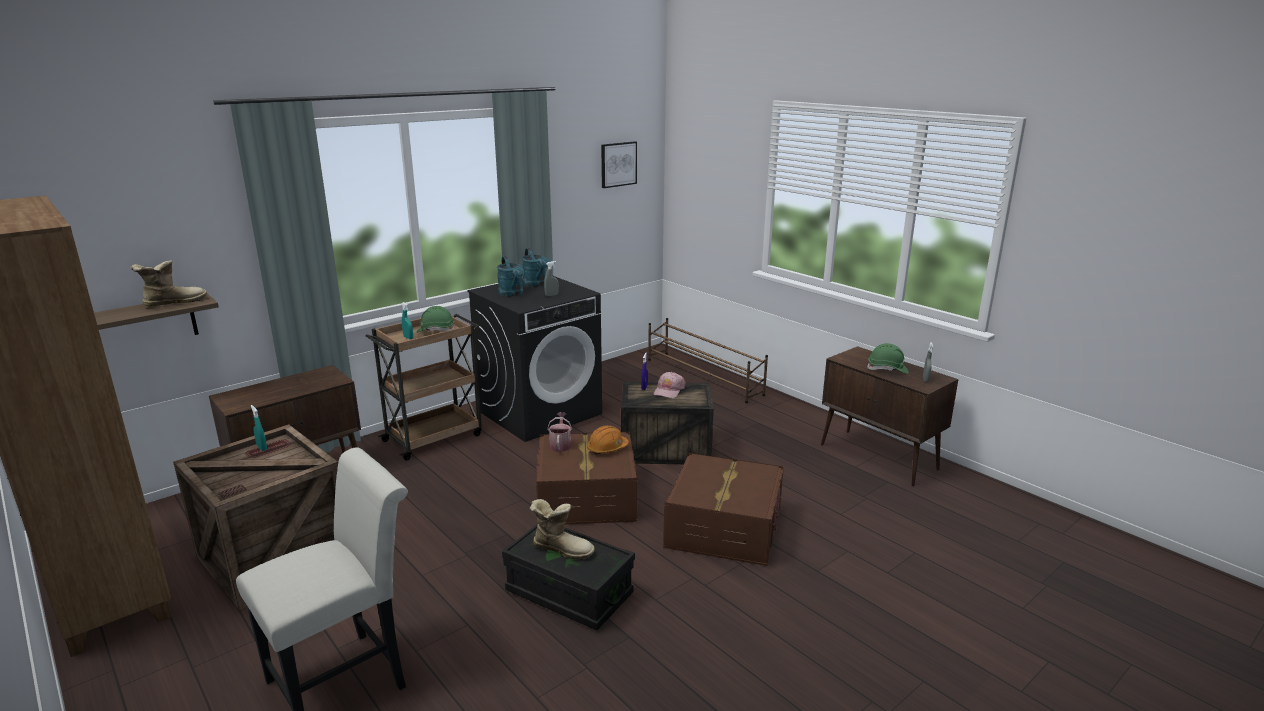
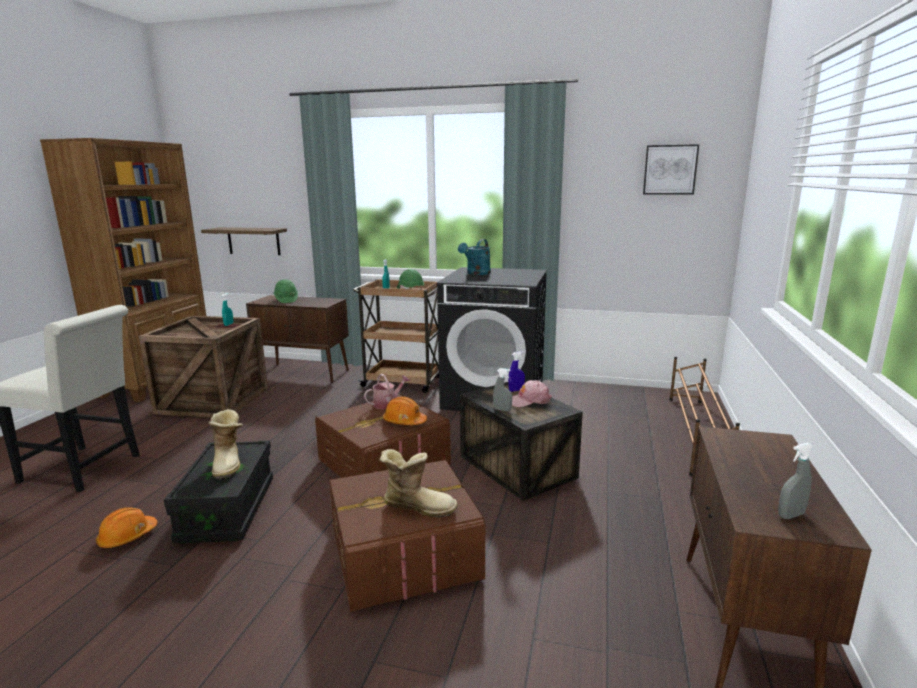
camera: 55 degrees right, 5 degrees down
boot [130,261,207,306] -> boot moved to [379,449,458,517]
turquoise watering can [522,248,550,287] -> none
grey spray bottle [544,261,559,297] -> grey spray bottle moved to [493,368,512,411]
green hard hat [867,343,909,374] -> green hard hat moved to [274,279,298,303]
none -> orange hard hat [96,507,157,549]

